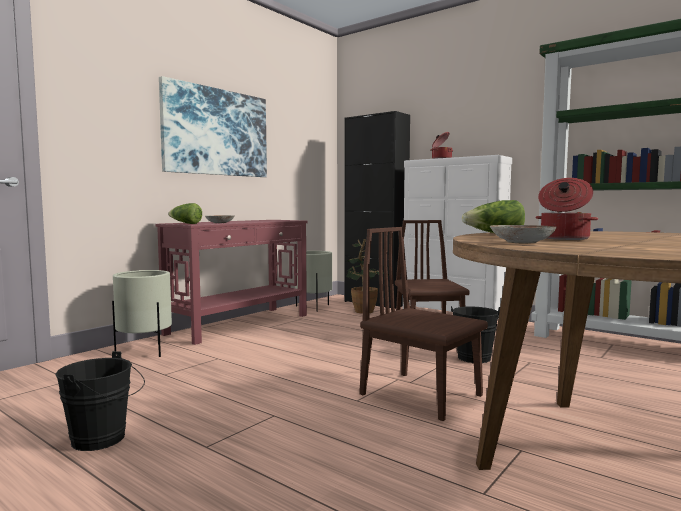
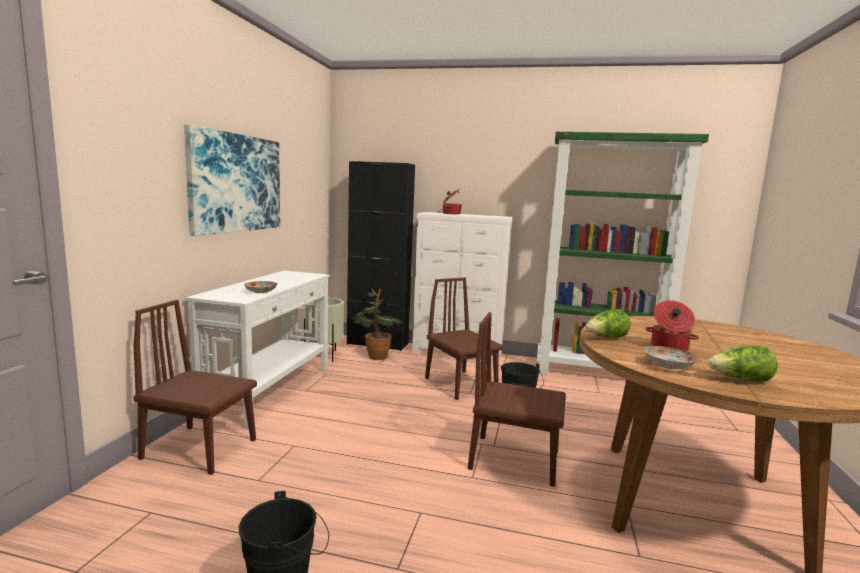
camera: 25 degrees left, 5 degrees up
beige planter [112,270,172,357] -> brown chair [133,300,257,475]
red console table [156,220,308,345] -> white console table [186,271,329,429]
lettuce [168,203,202,224] -> lettuce moved to [707,345,778,382]

